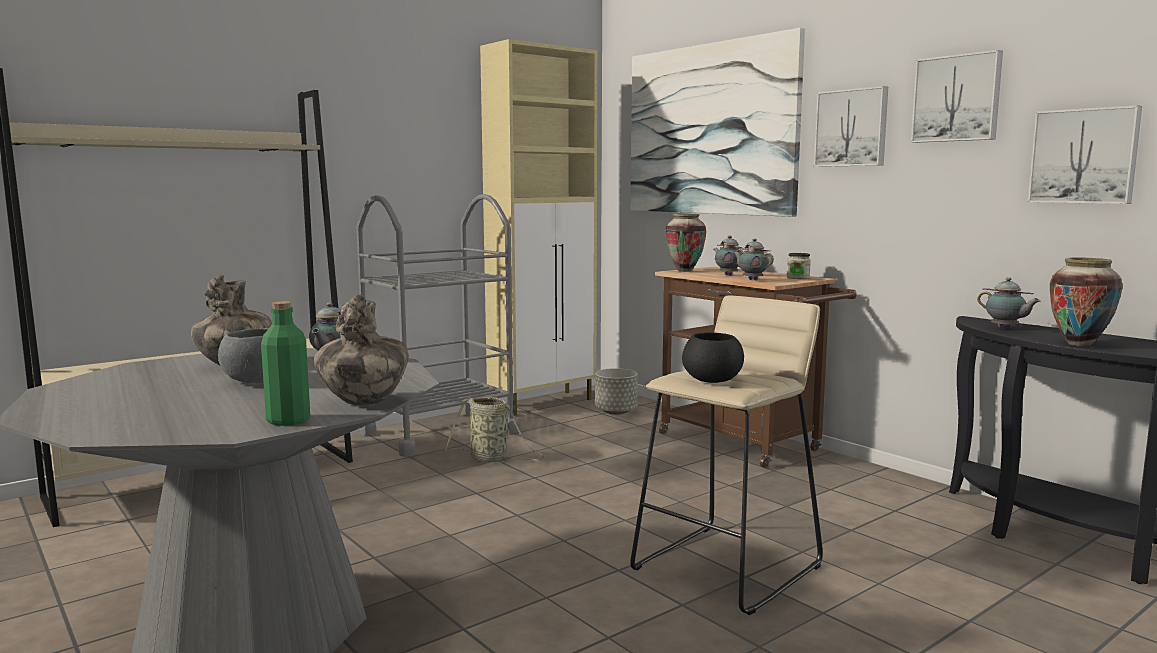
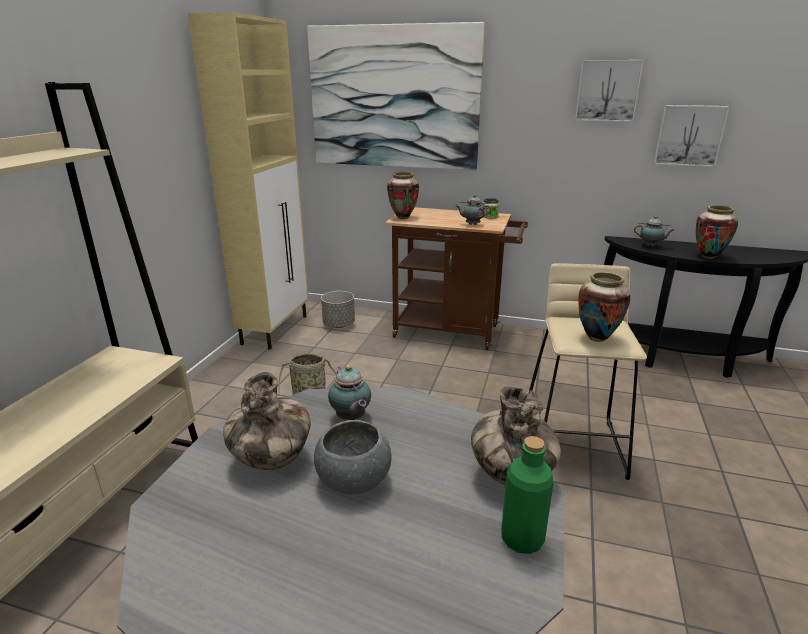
camera: 35 degrees left, 15 degrees up
grey cart [356,194,519,457] -> none
black bowl [682,332,744,383] -> vase [578,272,630,342]
teapot [713,236,744,276] -> none
picture [814,86,888,167] -> none

